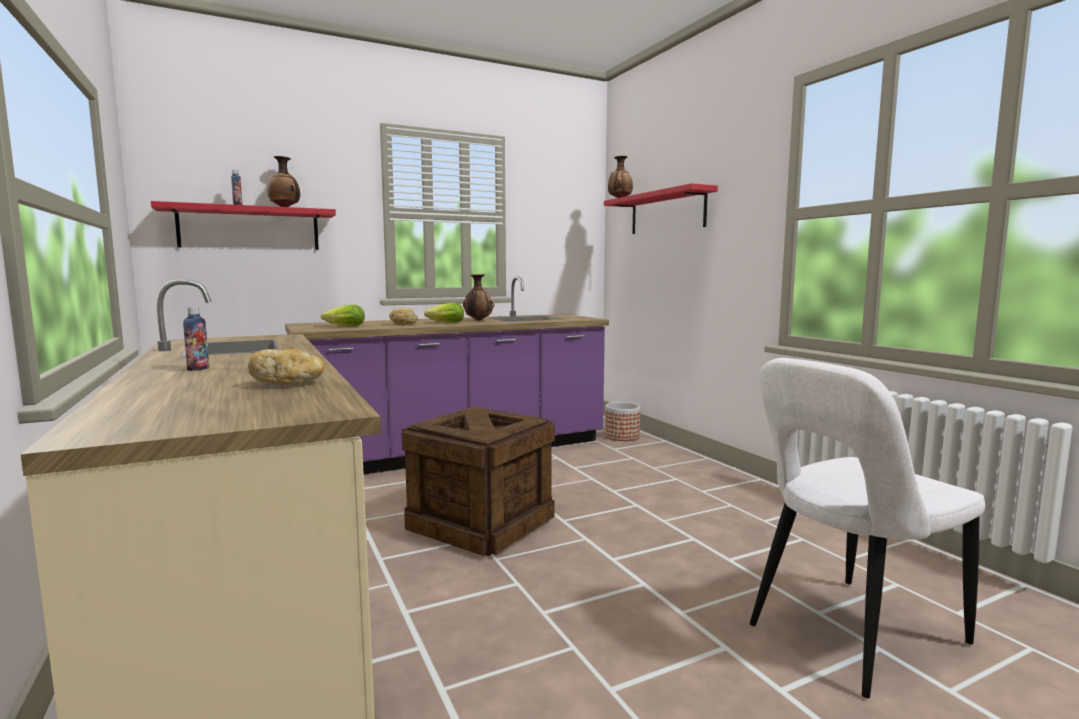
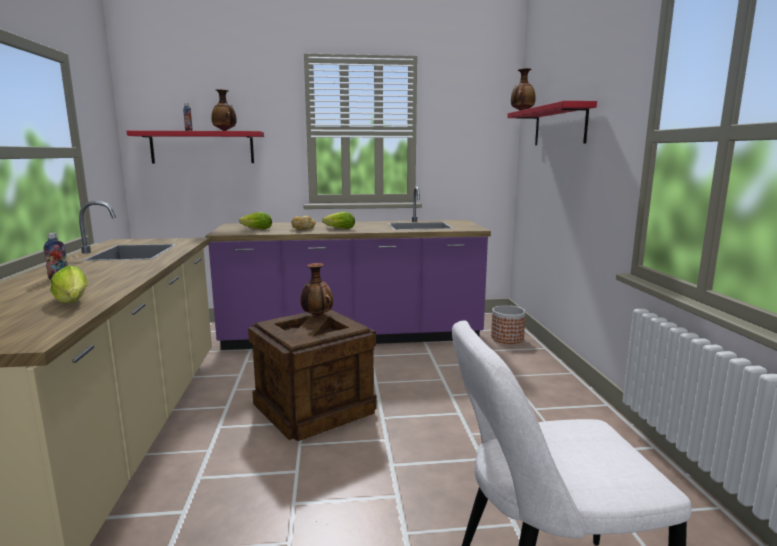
camera: 20 degrees right, 5 degrees up
bread [248,349,324,385] -> lettuce [50,266,87,303]
vase [463,274,494,321] -> vase moved to [301,263,333,316]

